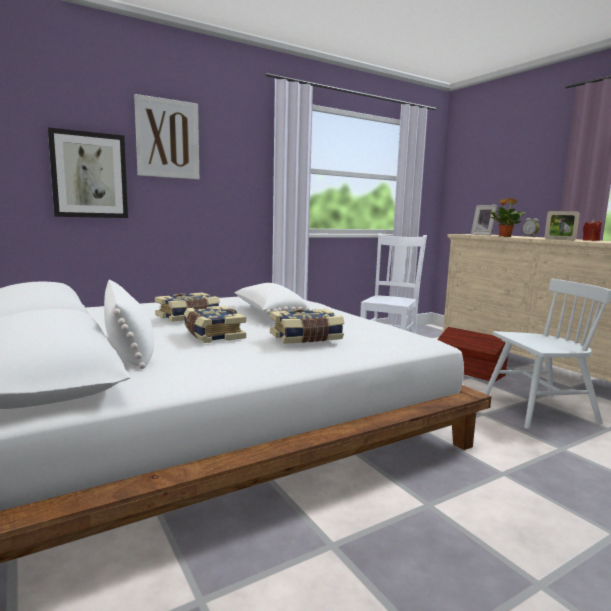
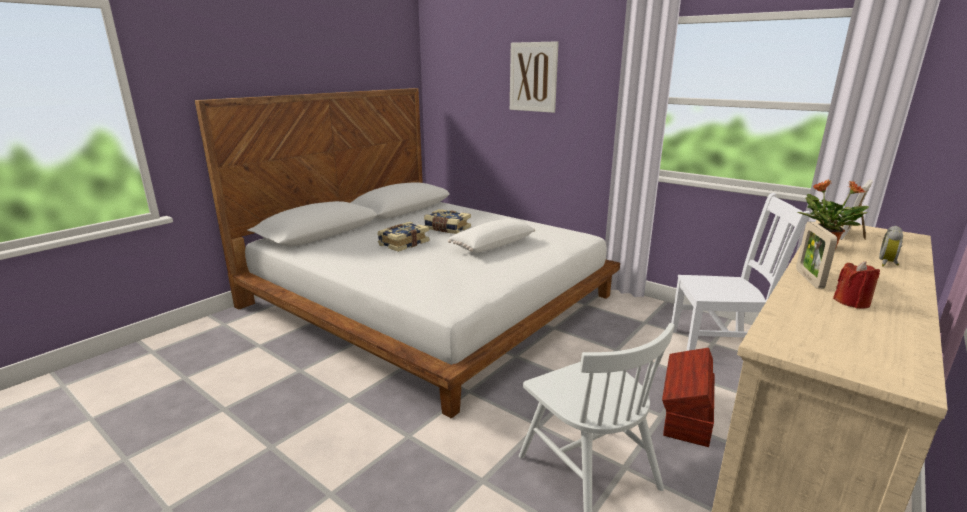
camera: 70 degrees right, 10 degrees up
picture [48,127,128,218] -> none
white pillow [104,279,154,369] -> none
book [270,309,344,344] -> none

